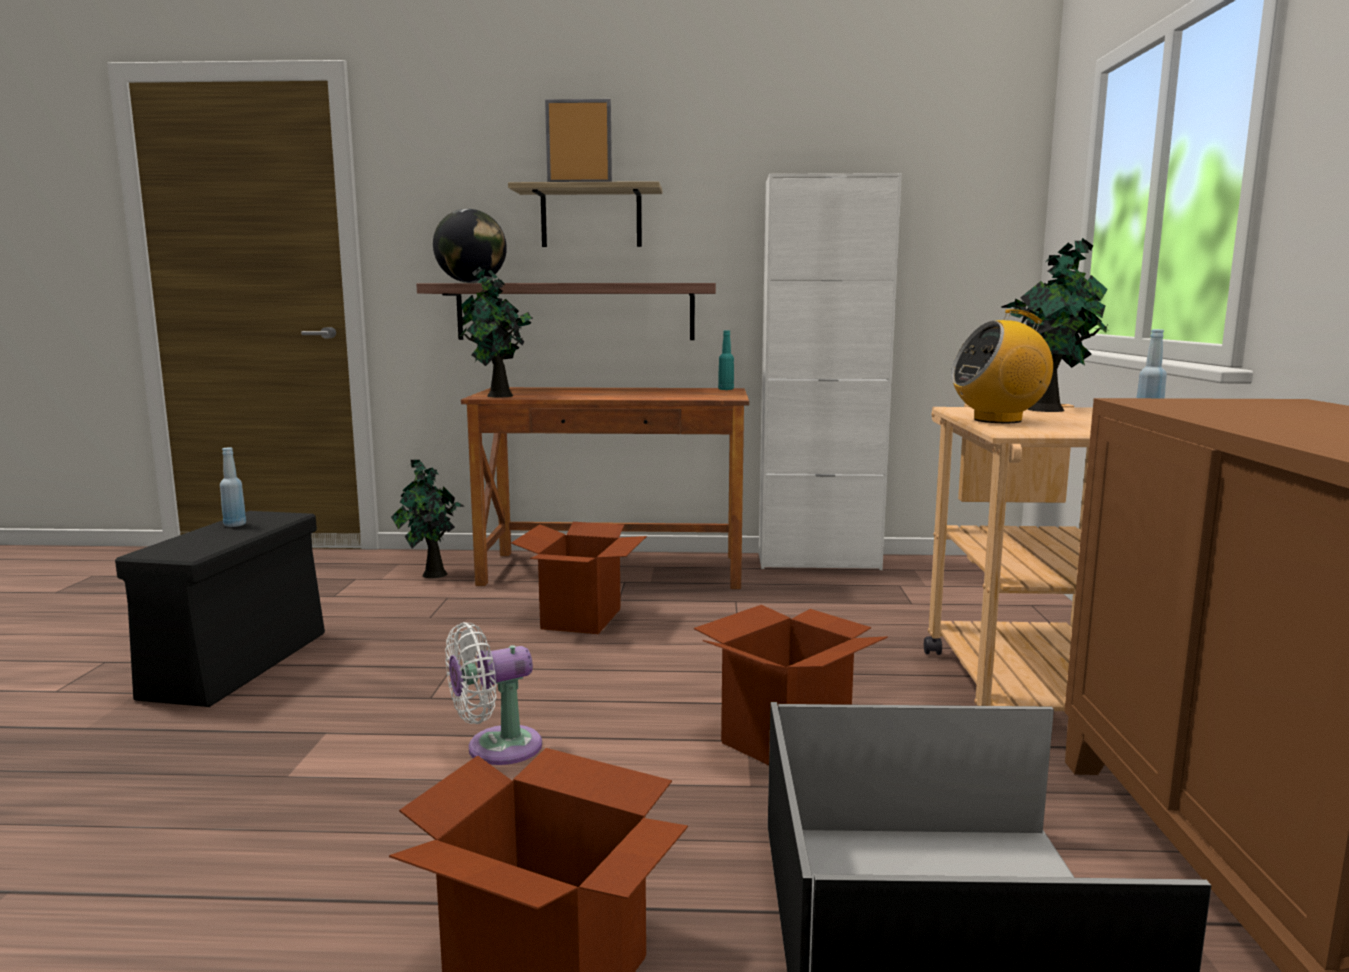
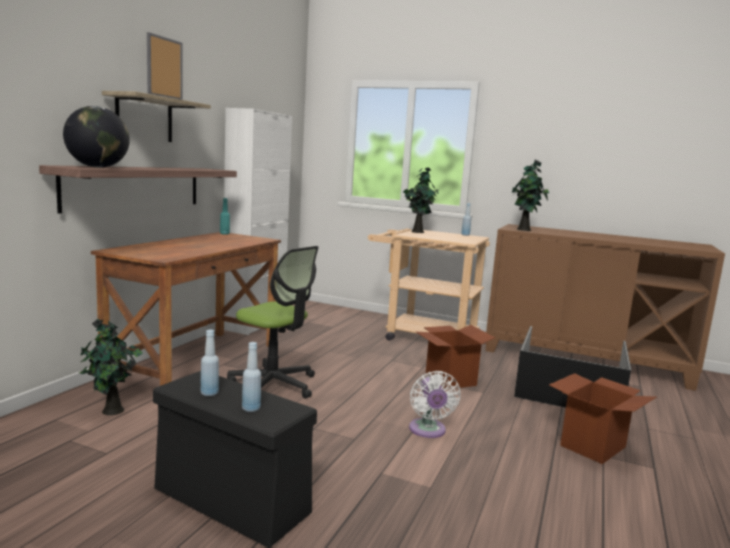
camera: 70 degrees left, 0 degrees up
potted plant [459,267,533,398] -> potted plant moved to [512,160,549,231]
cardboard box [511,522,647,634] -> office chair [227,246,318,399]
radio [951,309,1053,423] -> none
none -> blue bottle [242,342,261,412]

